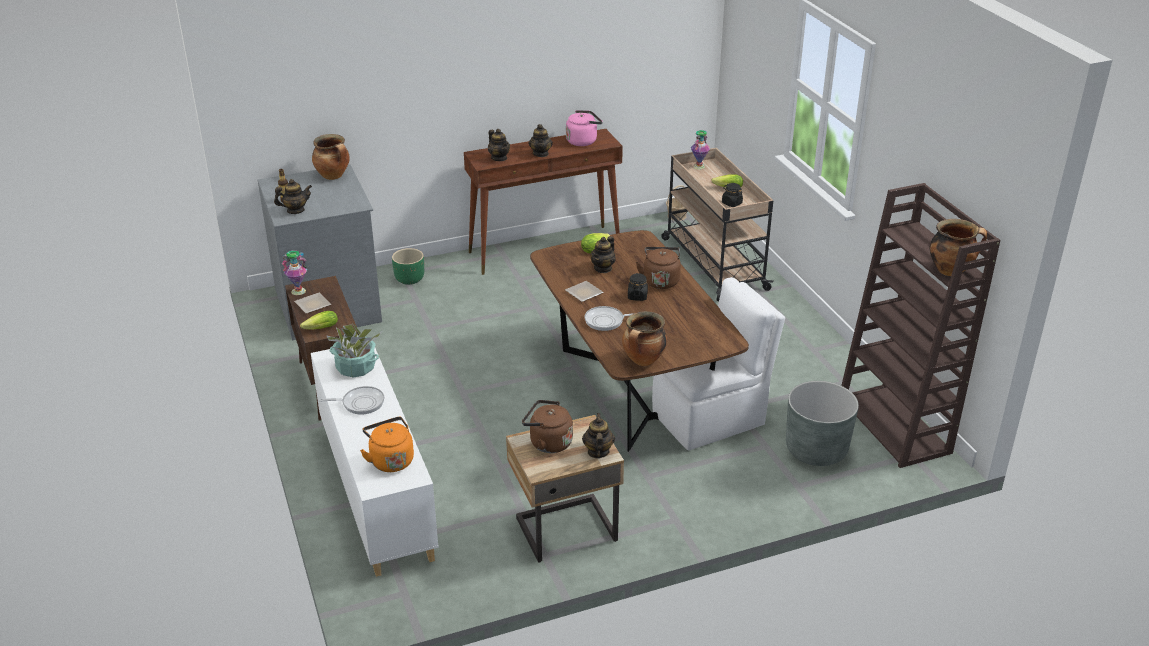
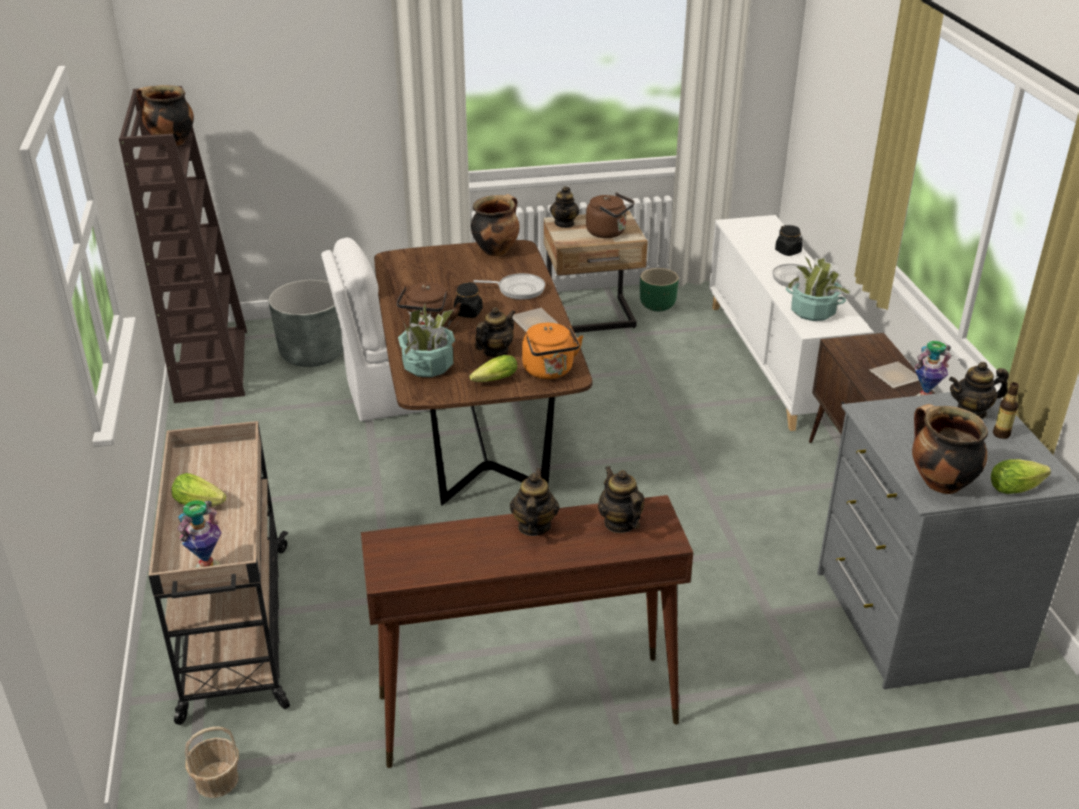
camera: 170 degrees left, 0 degrees up
lettuce [300,311,338,330] -> lettuce moved to [991,459,1051,494]
orange kettle [360,417,414,472] -> orange kettle moved to [522,323,583,379]
green planter [392,248,424,285] -> green planter moved to [640,268,679,312]
pink kettle [566,110,603,146] -> none
black jar [722,183,743,207] -> black jar moved to [775,225,803,256]
none -> potted plant [398,304,455,377]

